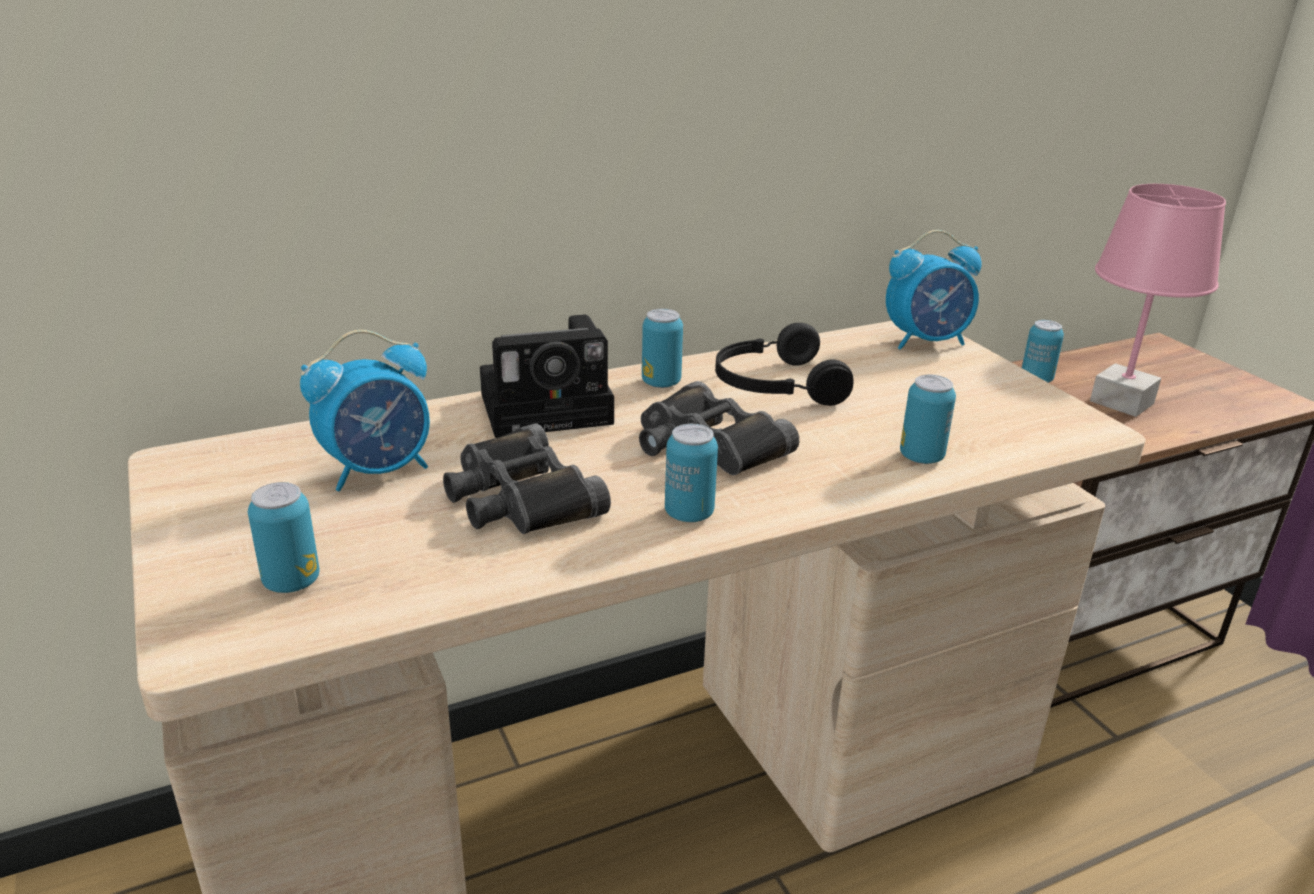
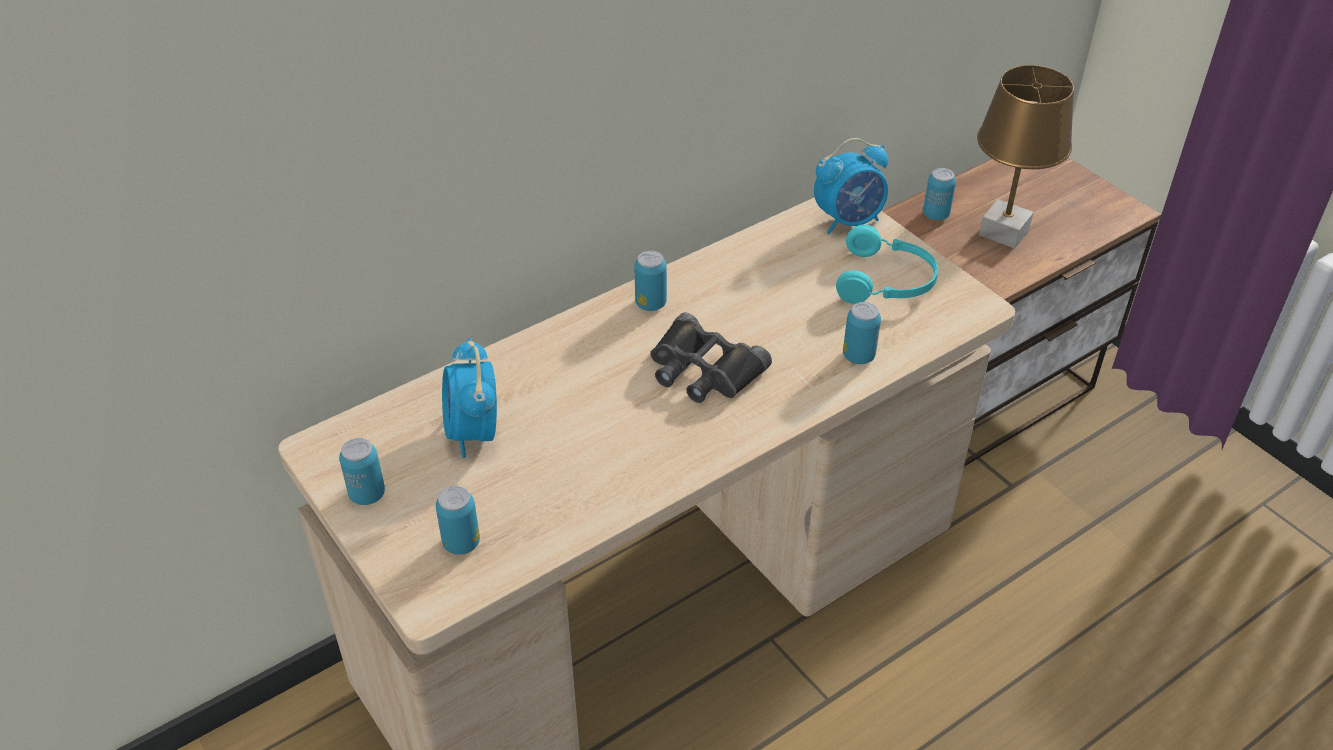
camera: 10 degrees left, 15 degrees up
alarm clock [300,330,430,491] -> alarm clock turned 120 degrees clockwise [442,338,497,458]
black binoculars [443,423,611,534] -> none
camera [480,315,614,438] -> none
can [665,424,718,522] -> can moved to [339,438,385,505]
black headphones [715,323,854,406] -> none
pink table lamp [1090,184,1226,417] -> brown table lamp [977,65,1074,249]
none -> turquoise headphones [836,224,938,304]

